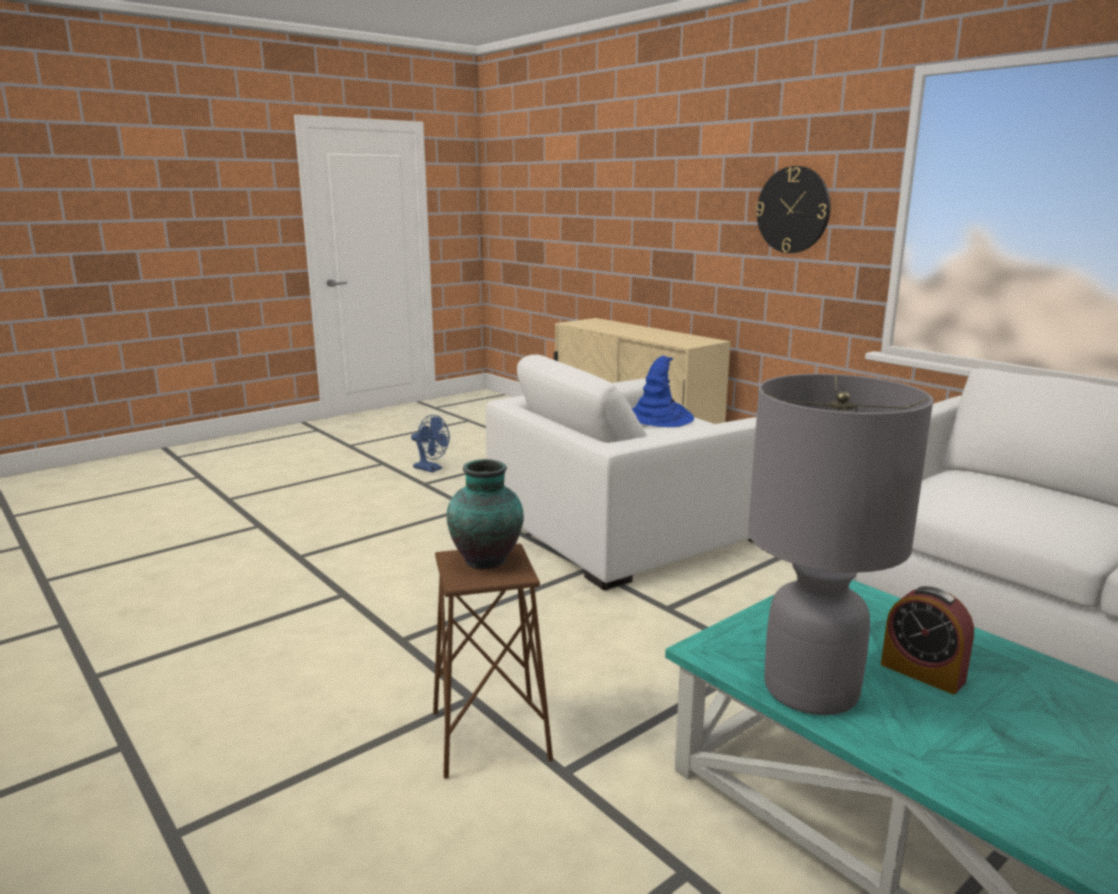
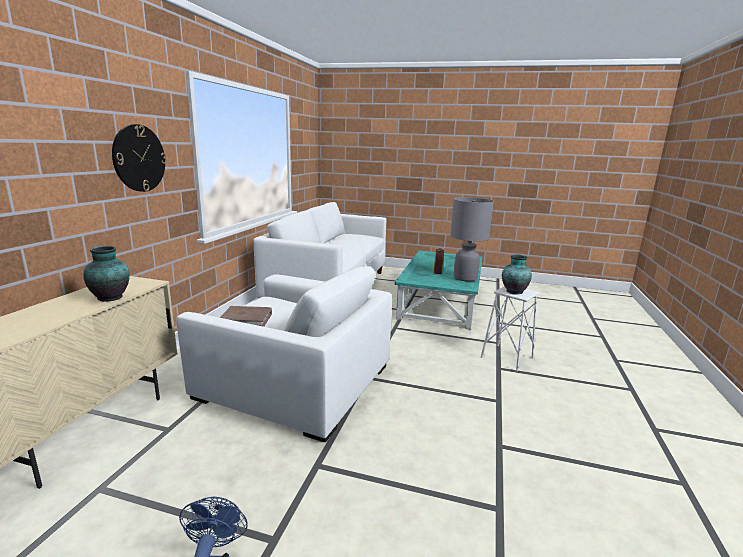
camera: 125 degrees left, 0 degrees up
brown stool [433,544,553,779] -> white stool [481,286,540,372]
blue hat [632,356,694,427] -> brown book [220,306,272,327]
none -> vase [83,246,130,302]

